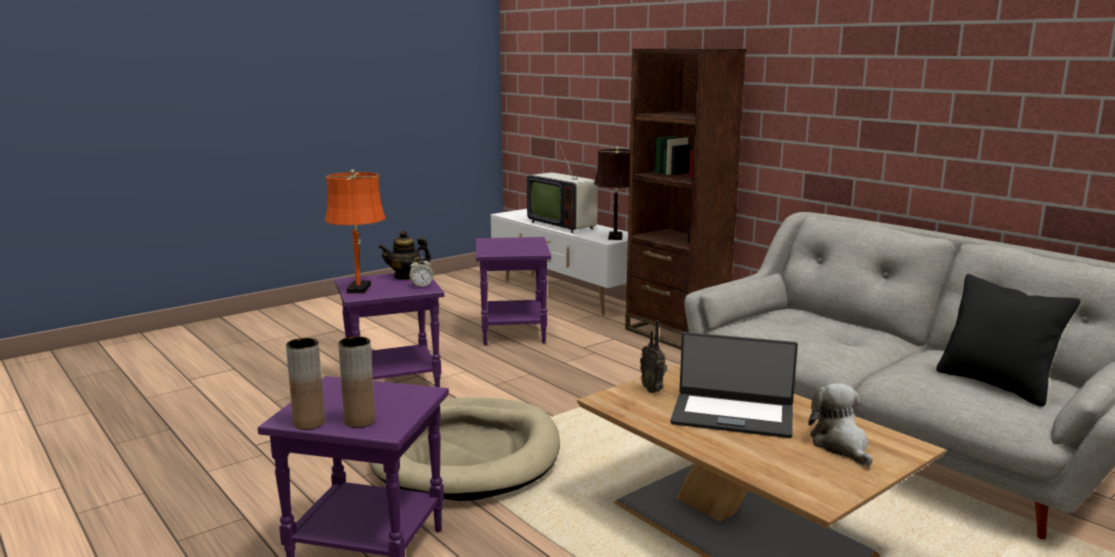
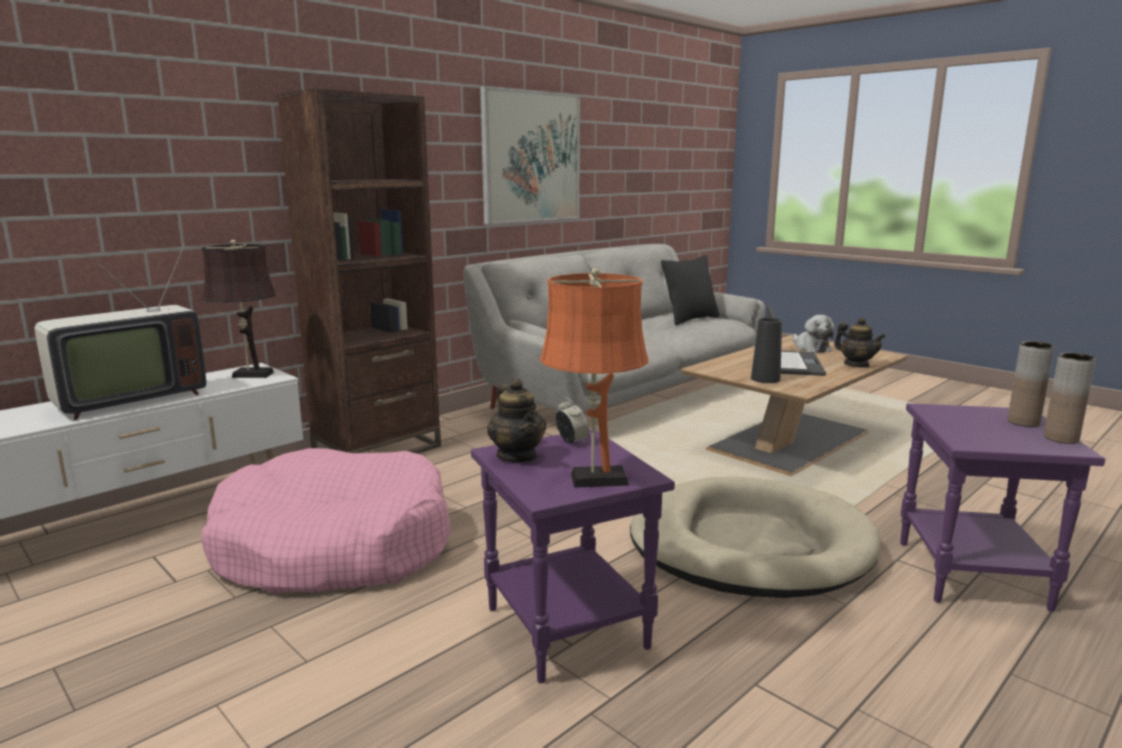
camera: 95 degrees left, 0 degrees up
purple side table [476,237,551,345] -> pink dog bed [201,448,451,594]
radio [640,320,667,393] -> black vase [751,318,782,383]
plush toy [808,384,872,467] -> plush toy turned 90 degrees counterclockwise [793,315,835,353]
none -> picture [480,86,580,225]
none -> teapot [834,317,885,368]

